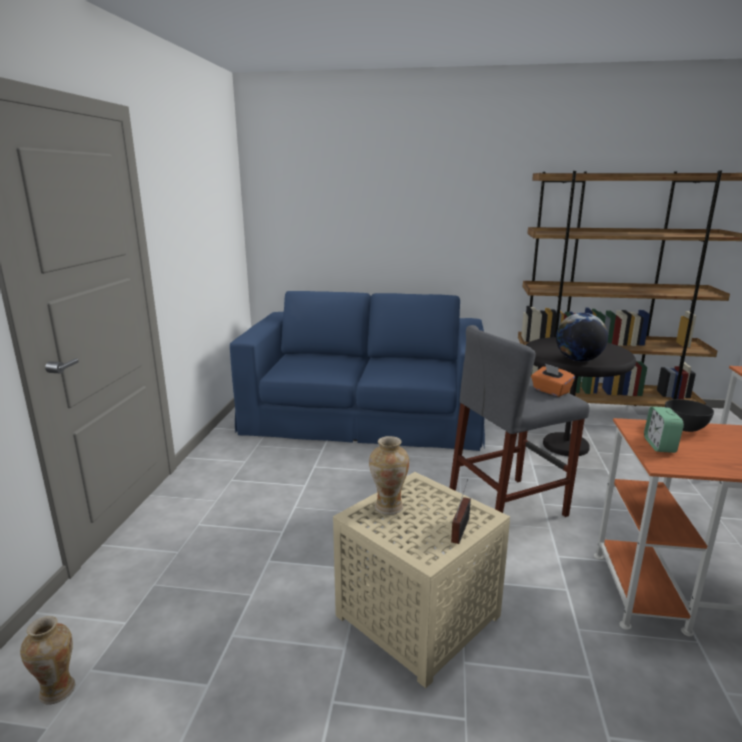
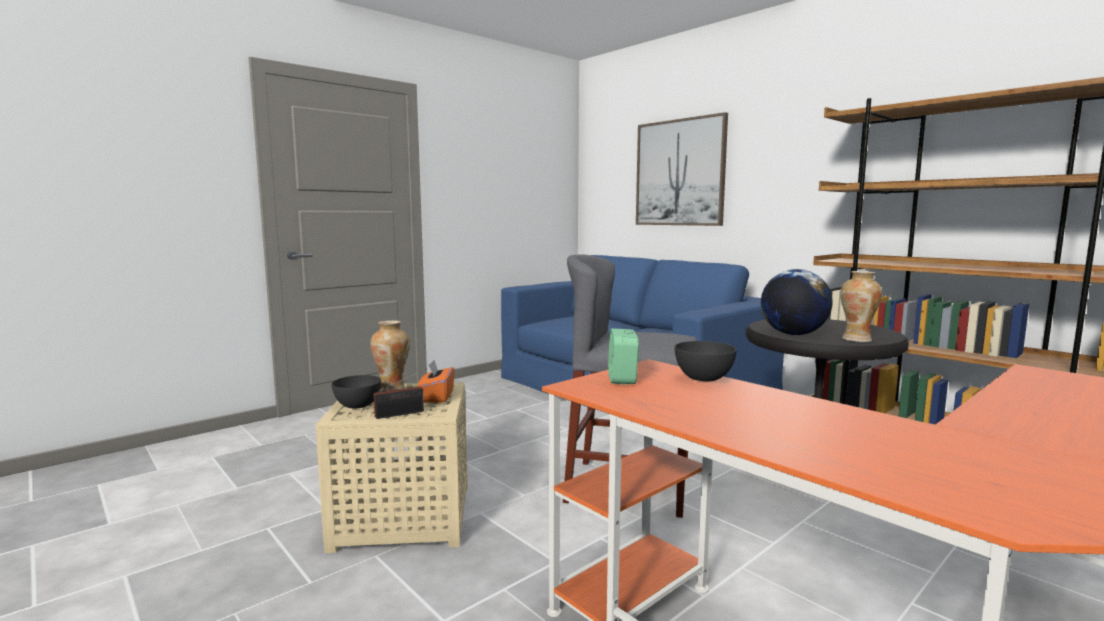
camera: 40 degrees right, 10 degrees down
vase [20,616,75,705] -> vase moved to [840,271,882,342]
orange tissue box [531,363,575,397] -> orange tissue box moved to [418,360,455,402]
alarm clock [644,406,684,453] -> alarm clock turned 45 degrees counterclockwise [608,329,639,384]
none -> grey bowl [331,375,381,408]
none -> picture [636,112,728,226]

